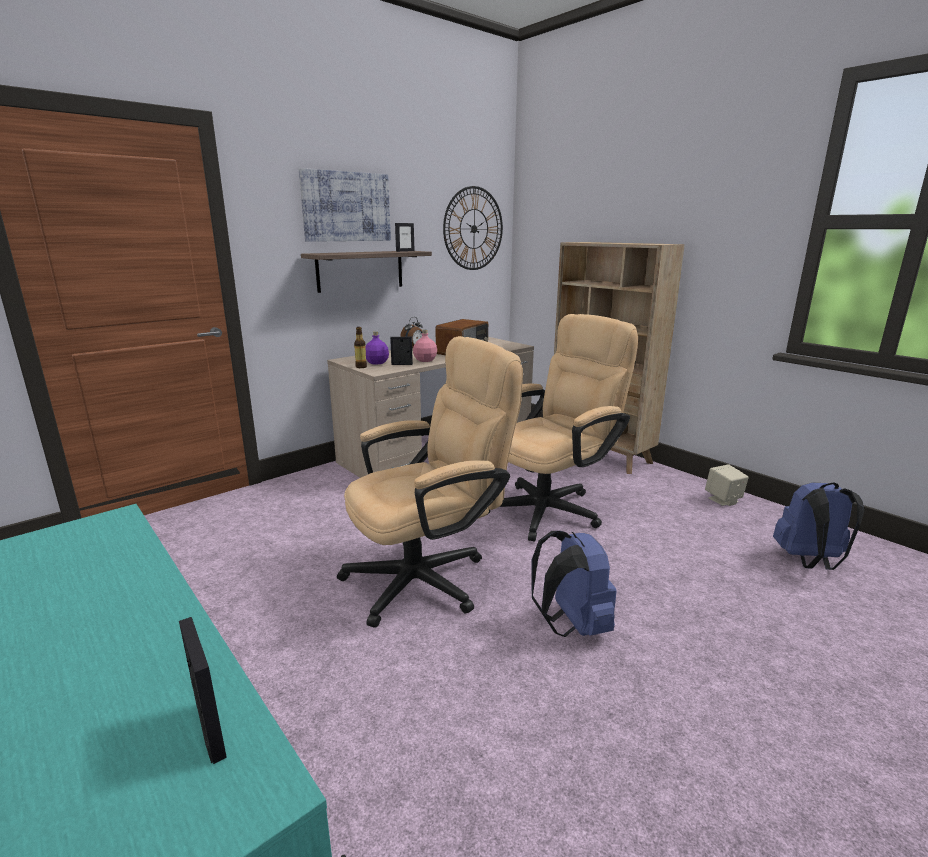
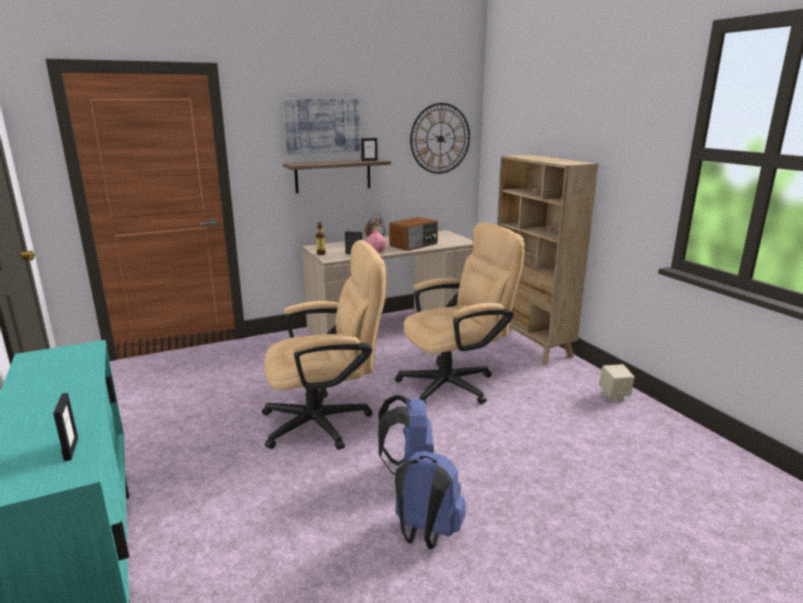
camera: 15 degrees right, 0 degrees up
purple bottle [366,331,389,365] -> none
blue backpack [773,482,864,570] -> blue backpack moved to [395,451,466,549]

